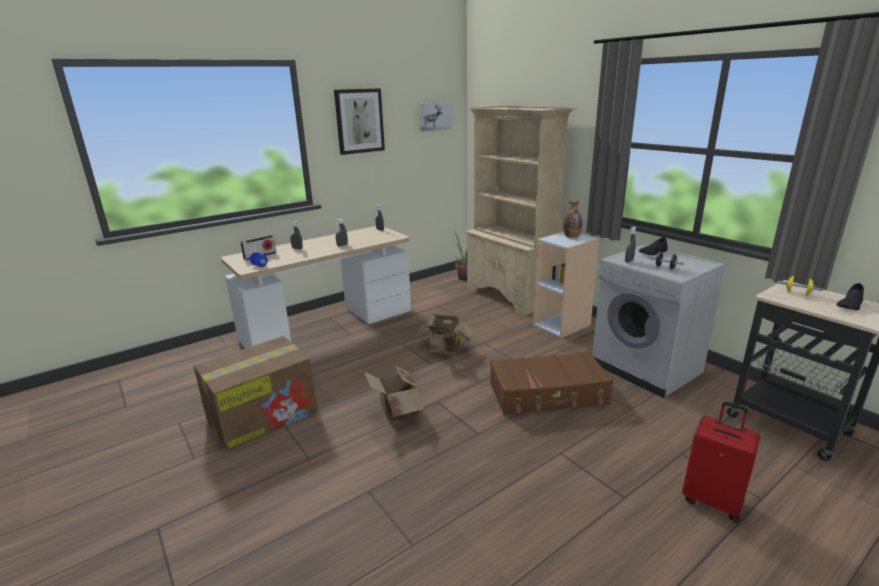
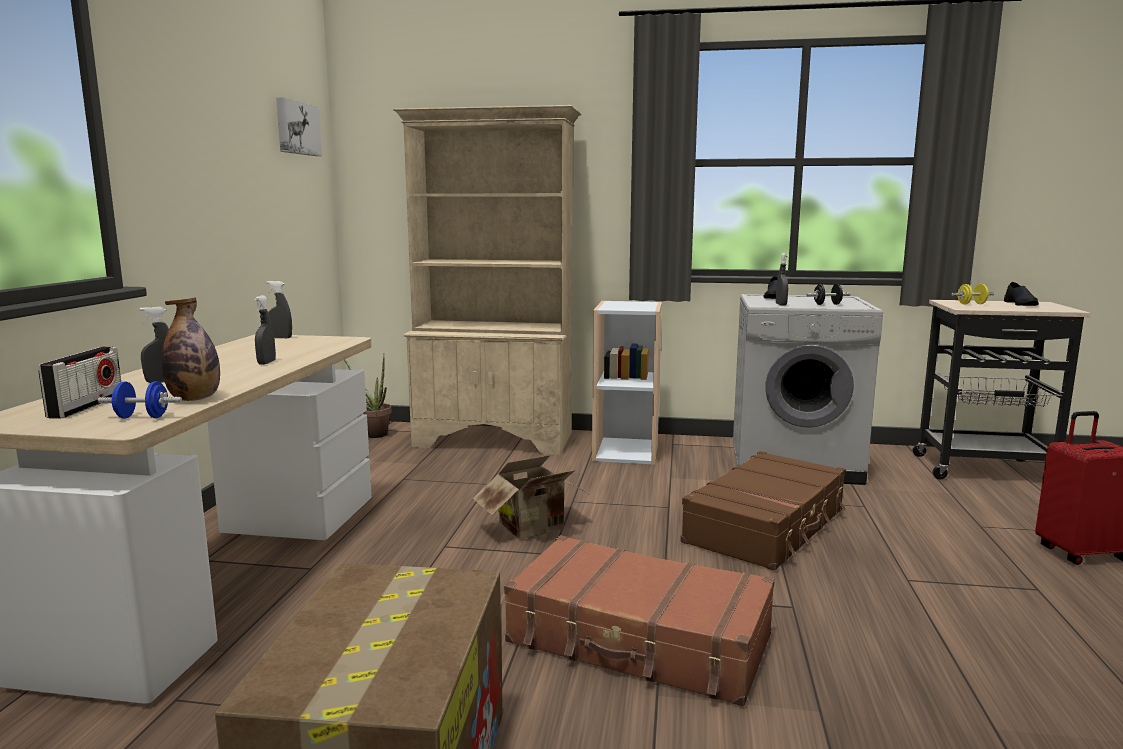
camera: 45 degrees left, 10 degrees down
picture [334,88,385,155] -> none
cardboard box [364,366,424,422] -> brown suitcase [504,535,775,706]
bottle [563,201,582,238] -> bottle moved to [161,297,220,401]

